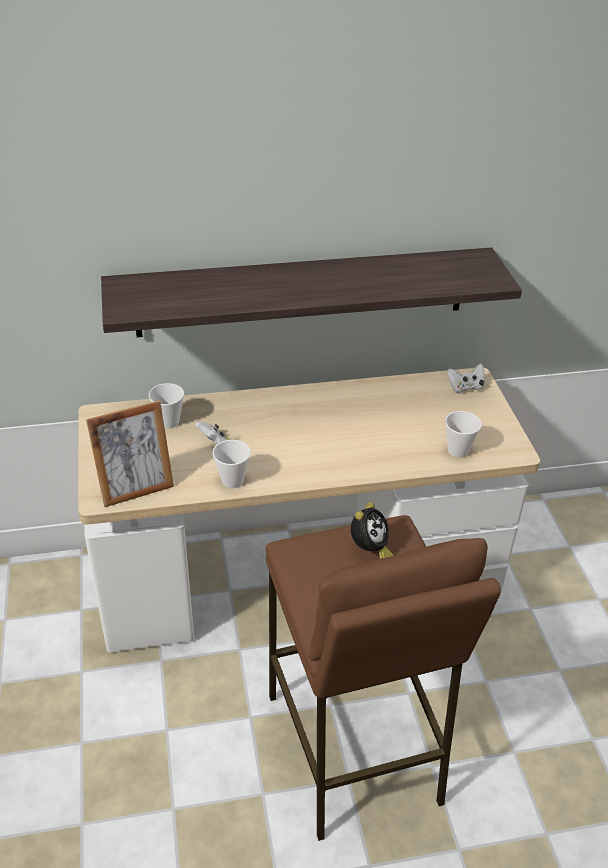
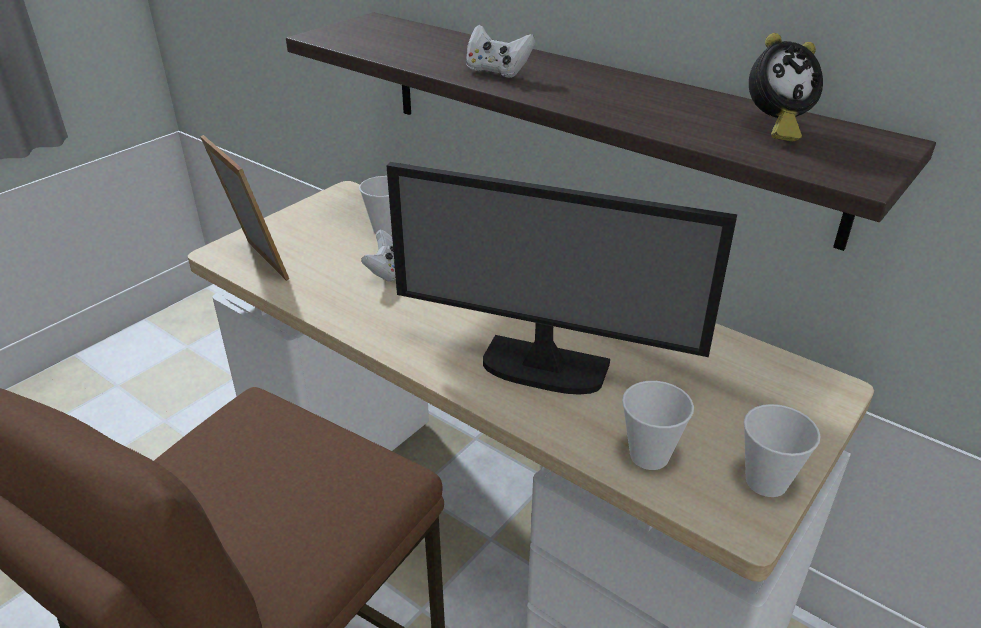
camera: 50 degrees right, 5 degrees down
picture frame [86,400,174,507] -> picture frame turned 150 degrees counterclockwise [200,135,289,281]
cup [213,440,251,488] -> cup moved to [743,404,821,497]
alarm clock [351,502,393,559] -> alarm clock moved to [749,33,823,141]
white game controller [447,363,485,394] -> white game controller moved to [466,25,536,78]
none -> monitor [386,162,737,394]

